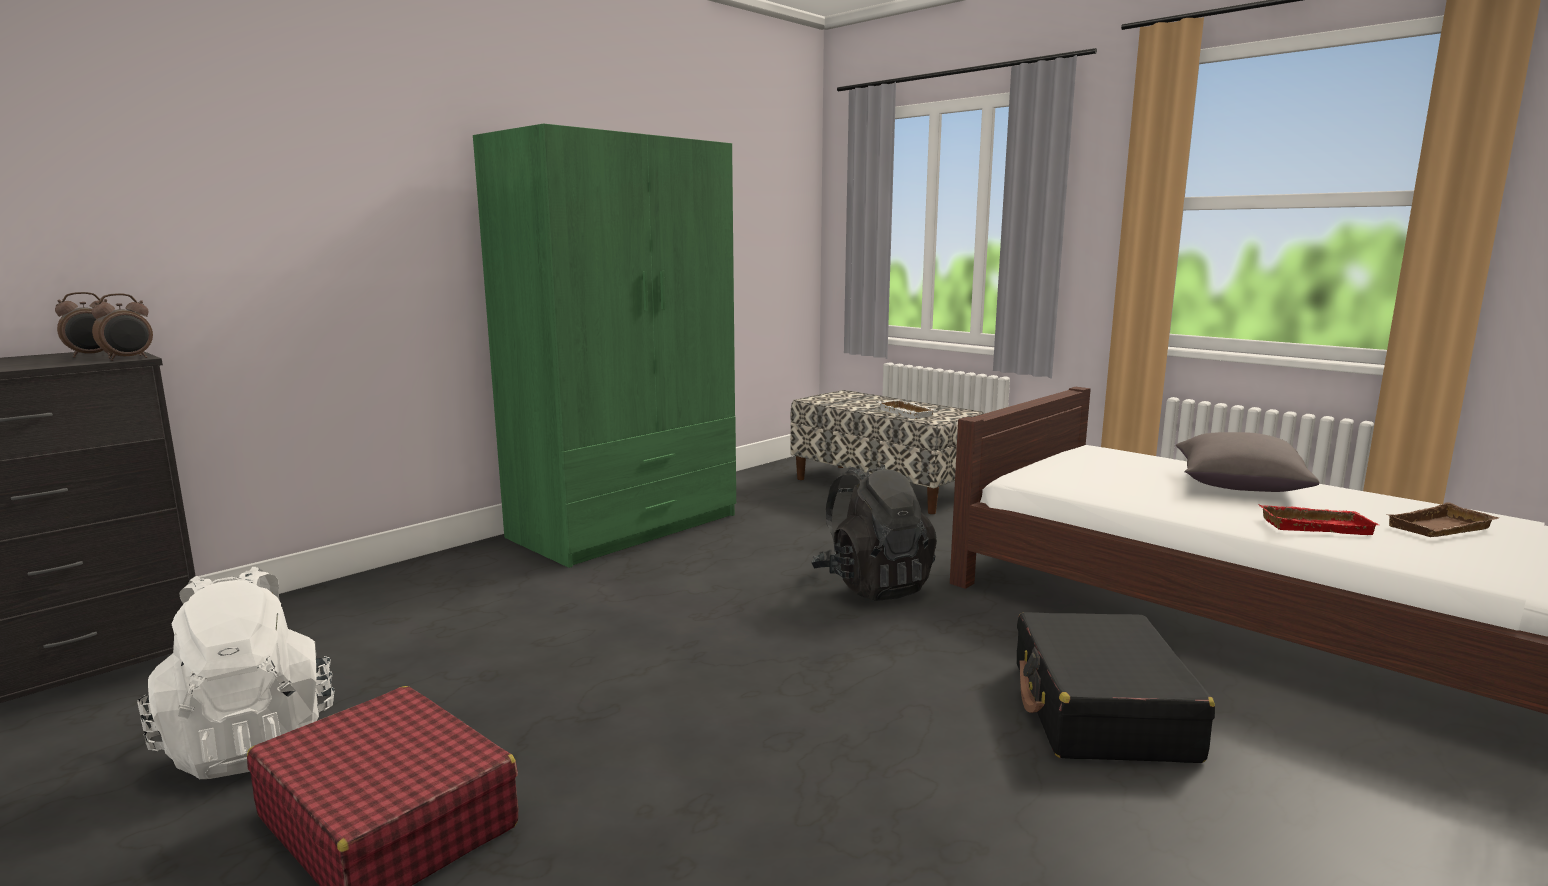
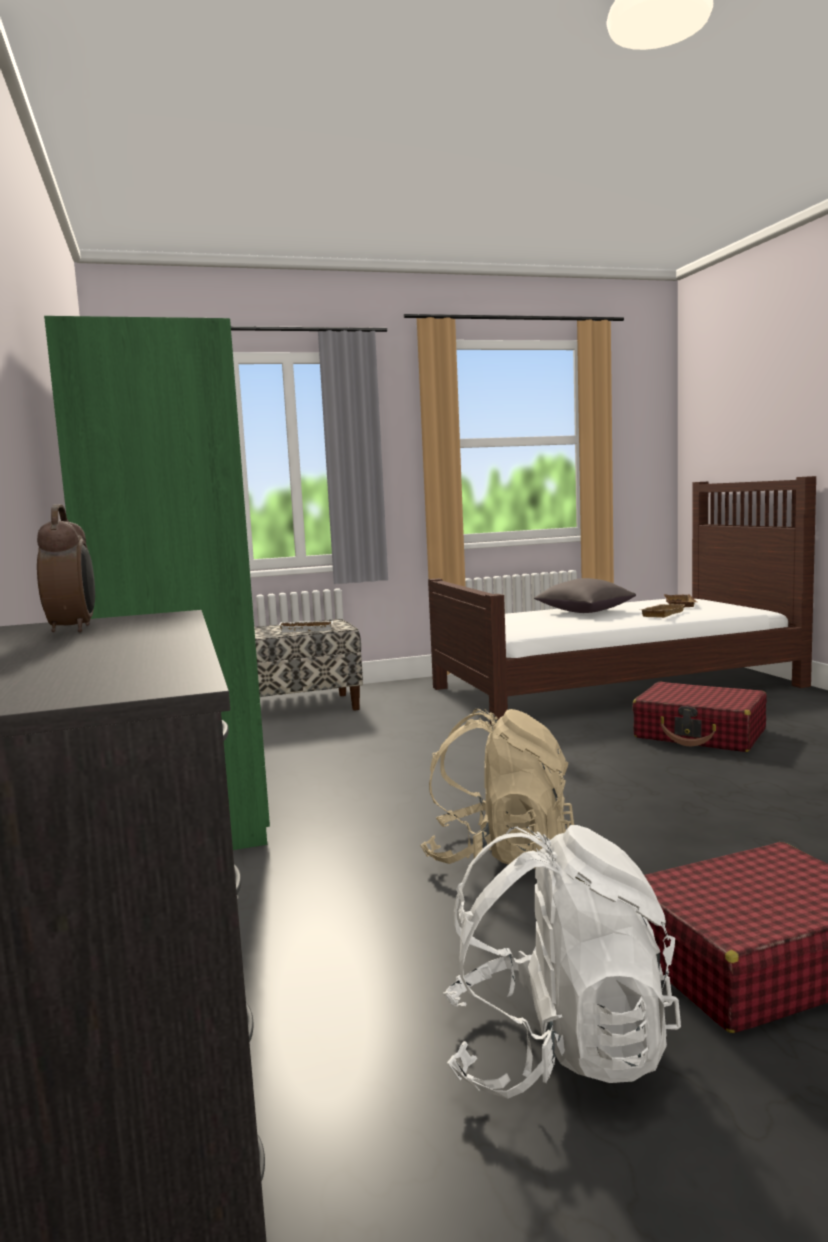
camera: 60 degrees left, 5 degrees down
alarm clock [92,293,153,361] -> none
black backpack [811,464,937,601] -> none
black suitcase [1017,612,1215,763] -> red suitcase [632,682,767,752]
red tray [1259,505,1379,535] -> beige tray [641,604,684,618]
none -> beige backpack [420,709,574,869]

